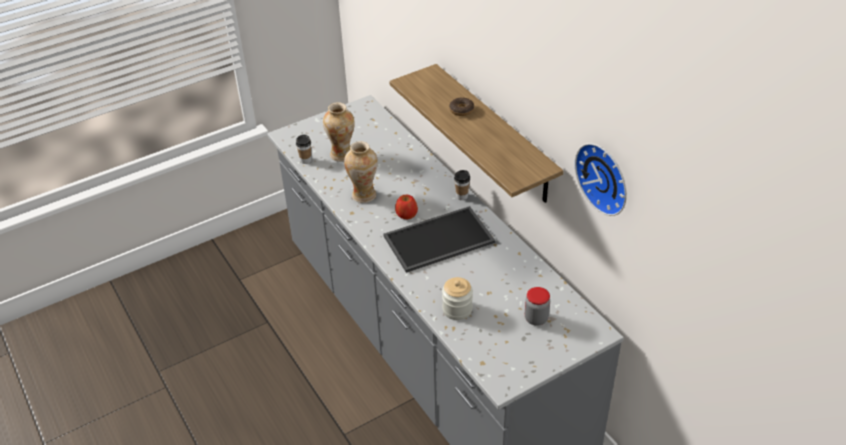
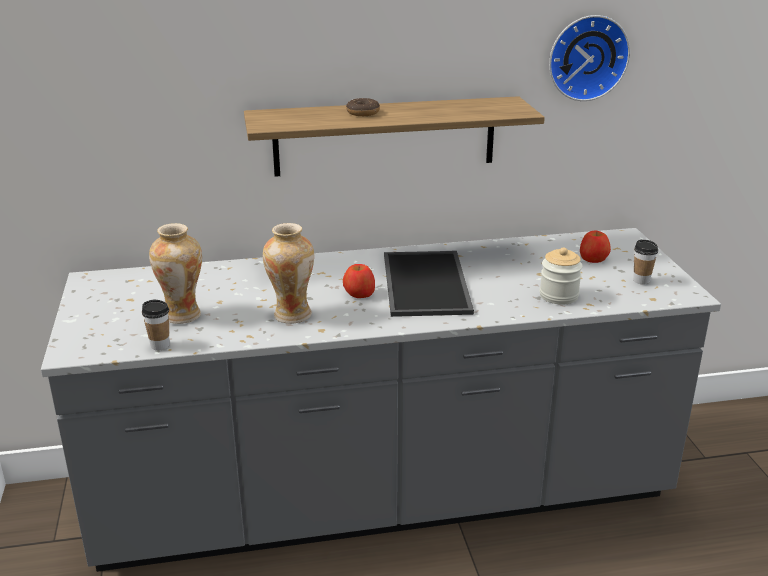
camera: 70 degrees left, 15 degrees down
cup [454,170,470,200] -> cup moved to [633,239,658,285]
jar [525,287,550,326] -> apple [580,231,611,263]

